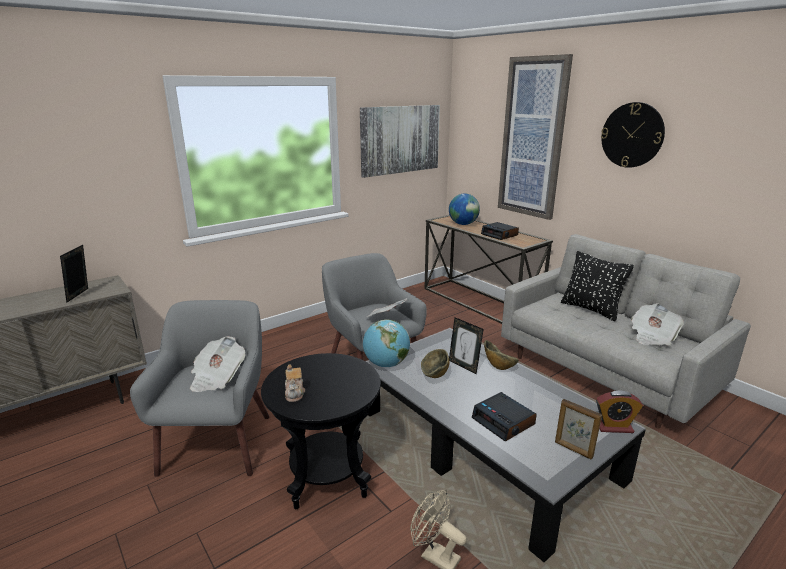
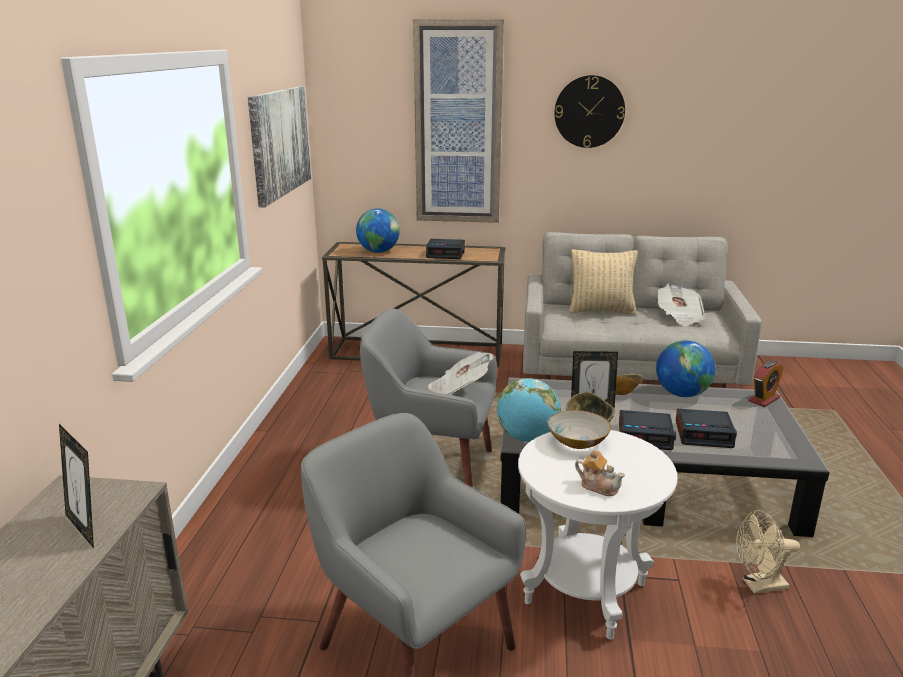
camera: 45 degrees left, 0 degrees up
newspaper [190,336,245,392] -> none
black side table [261,353,381,509] -> white side table [518,430,678,640]
picture frame [555,399,602,460] -> none
black pillow [561,251,634,321] -> beige pillow [569,249,638,315]
none -> bowl [547,410,611,449]
none -> alarm clock [619,410,676,450]
none -> globe [656,340,715,397]

